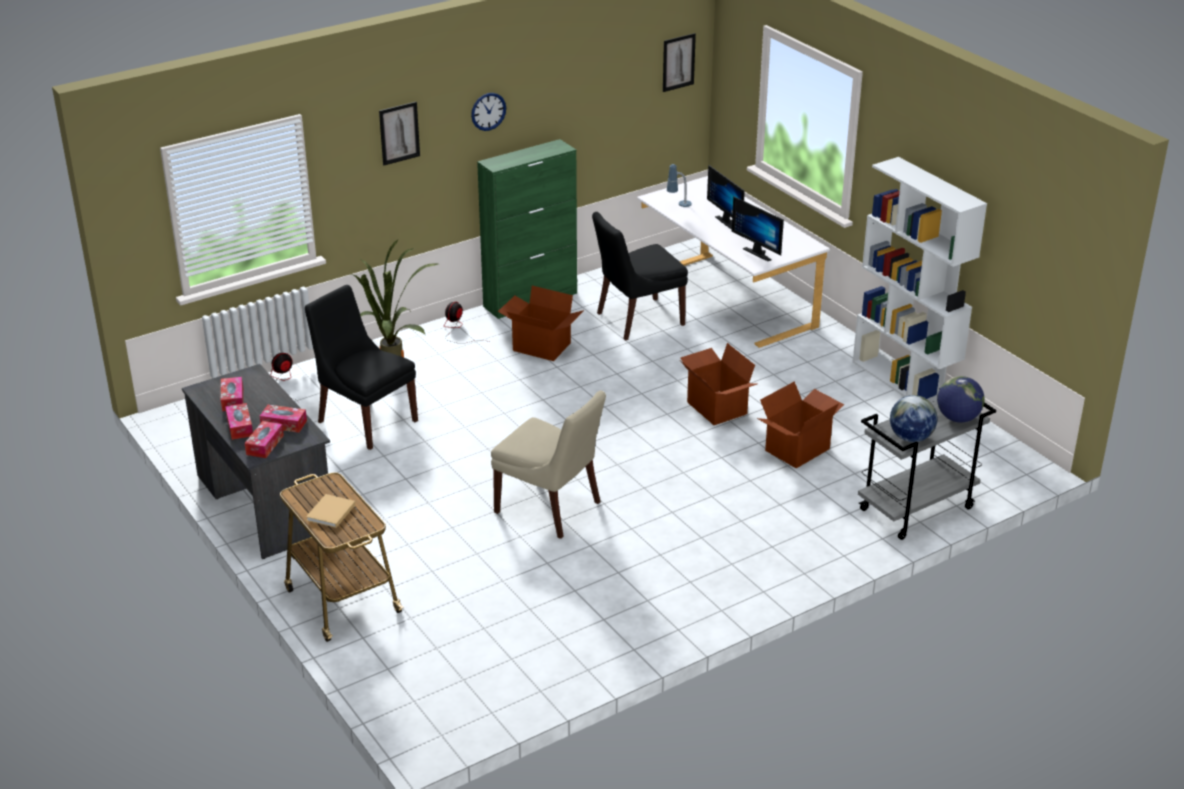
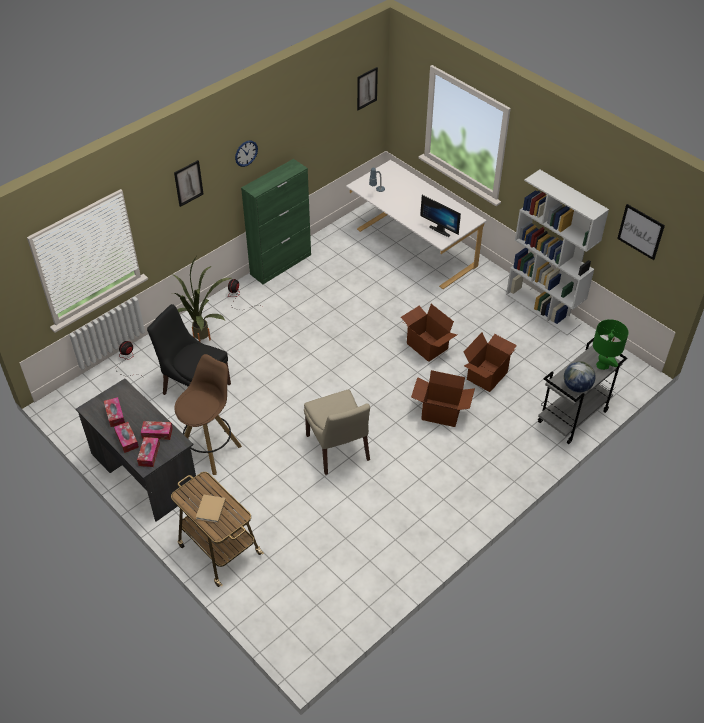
camera: 10 degrees left, 15 degrees up
beige chair [491,391,606,539] -> beige chair turned 45 degrees clockwise [304,390,370,475]
cardboard box [498,286,584,361] -> cardboard box moved to [411,370,475,427]
black chair [592,212,688,341] -> none
monitor [707,165,745,230] -> none
globe [937,376,985,423] -> green table lamp [593,319,629,370]
none -> brown stool [175,354,242,475]
none -> picture [617,204,665,260]

